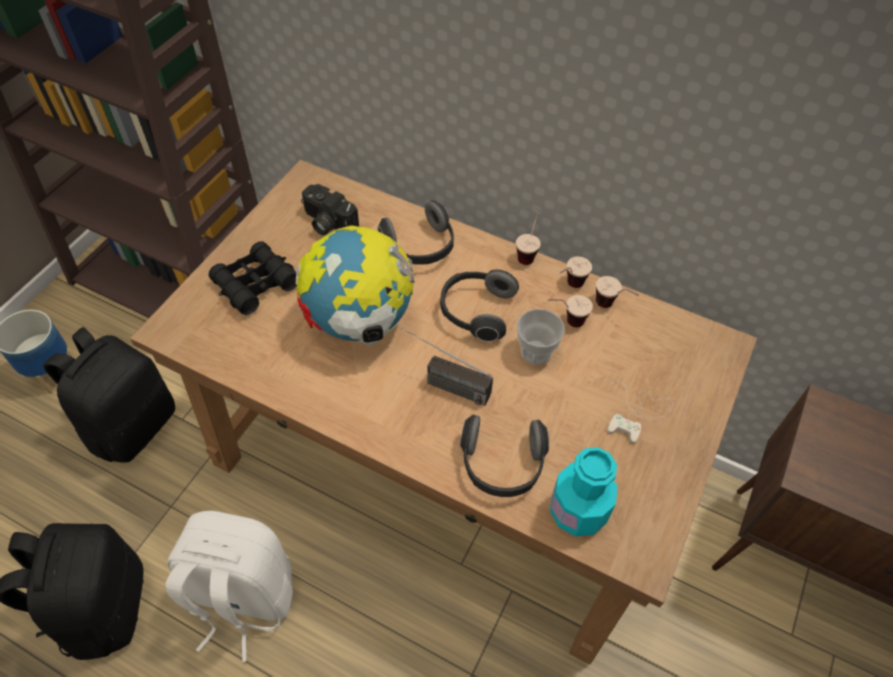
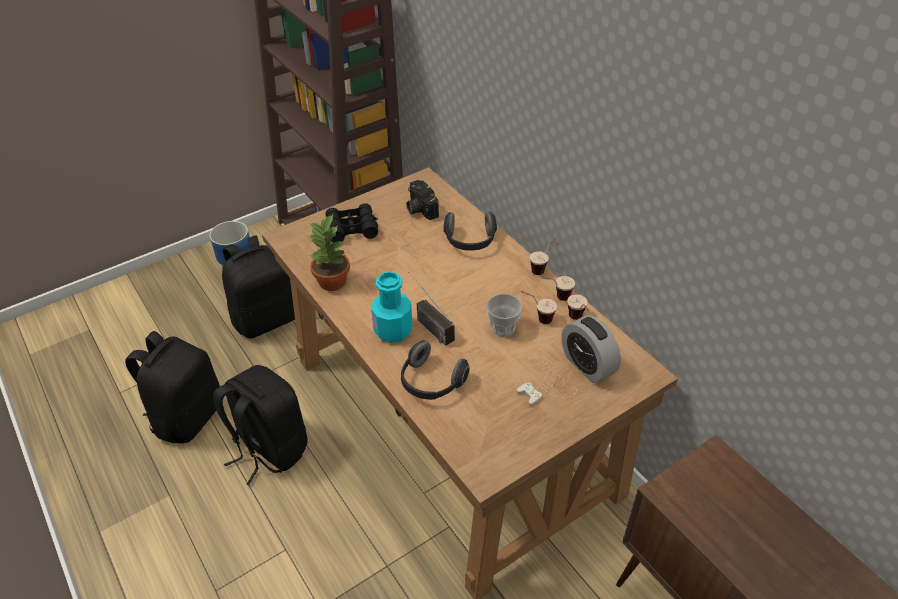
camera: 30 degrees right, 10 degrees down
white backpack [165,511,293,662] -> black backpack [213,365,308,485]
globe [296,225,415,346] -> none
headphones [440,269,519,342] -> none
turquoise bottle [550,447,618,536] -> turquoise bottle moved to [371,271,412,343]
none -> potted plant [309,215,350,291]
none -> alarm clock [561,315,621,383]

